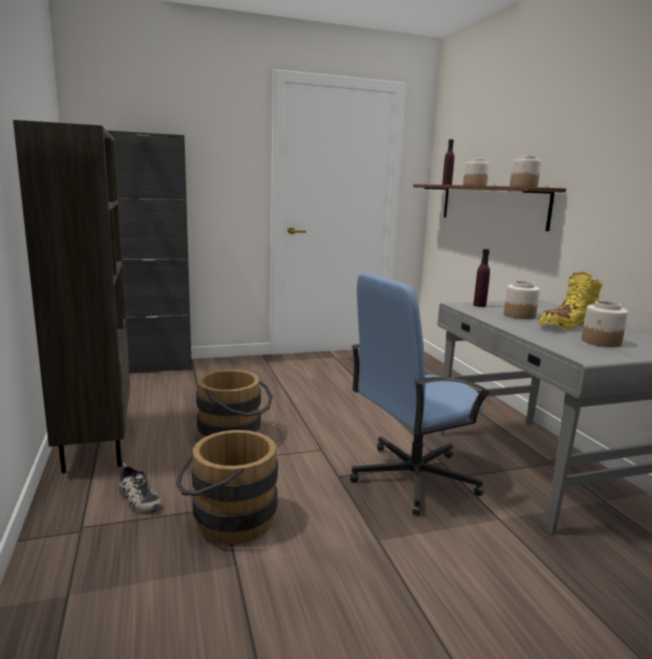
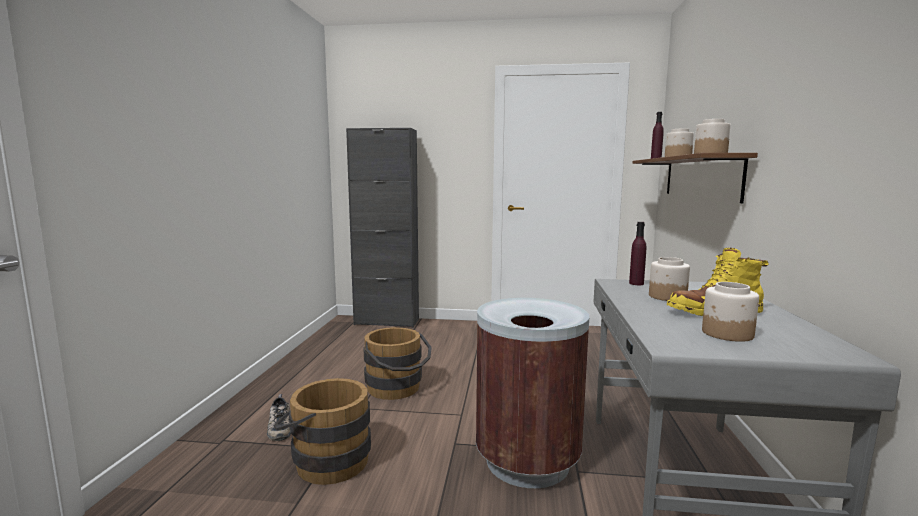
camera: 25 degrees right, 5 degrees down
brown bookcase [13,120,130,473] -> none
blue office chair [350,273,492,516] -> brown trash can [476,298,589,488]

